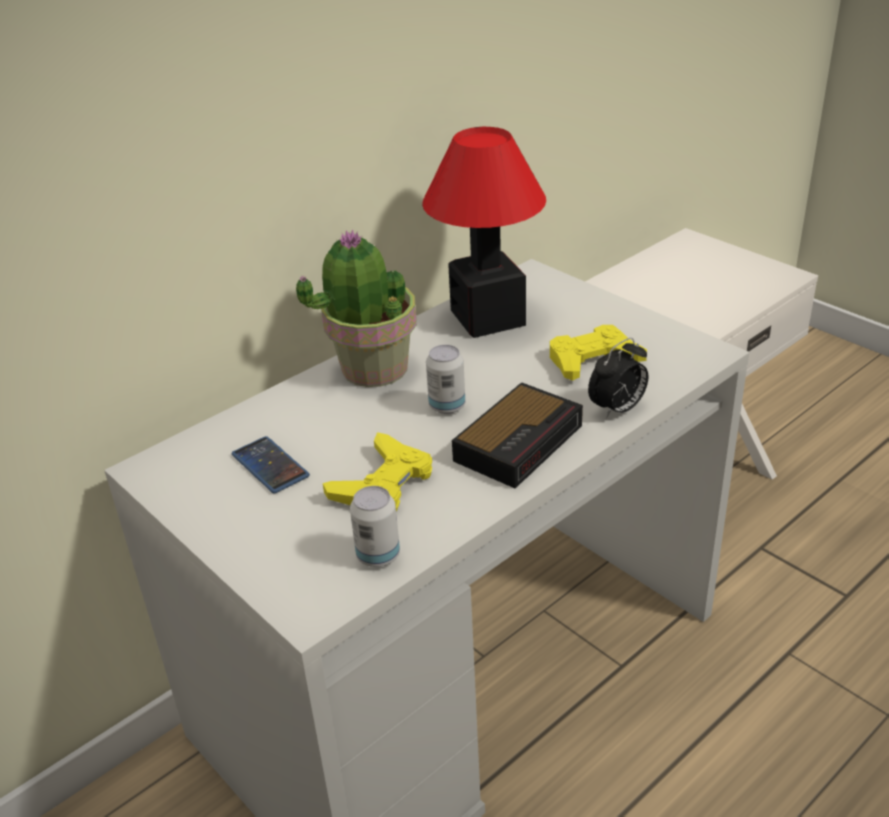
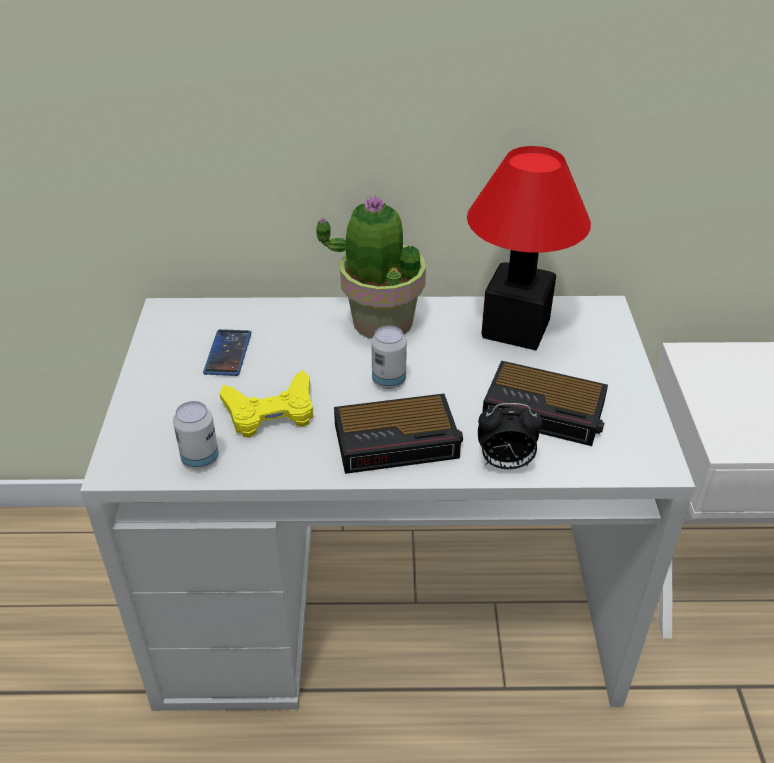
camera: 40 degrees right, 5 degrees up
yellow game controller [550,325,647,381] -> alarm clock [482,361,608,446]

